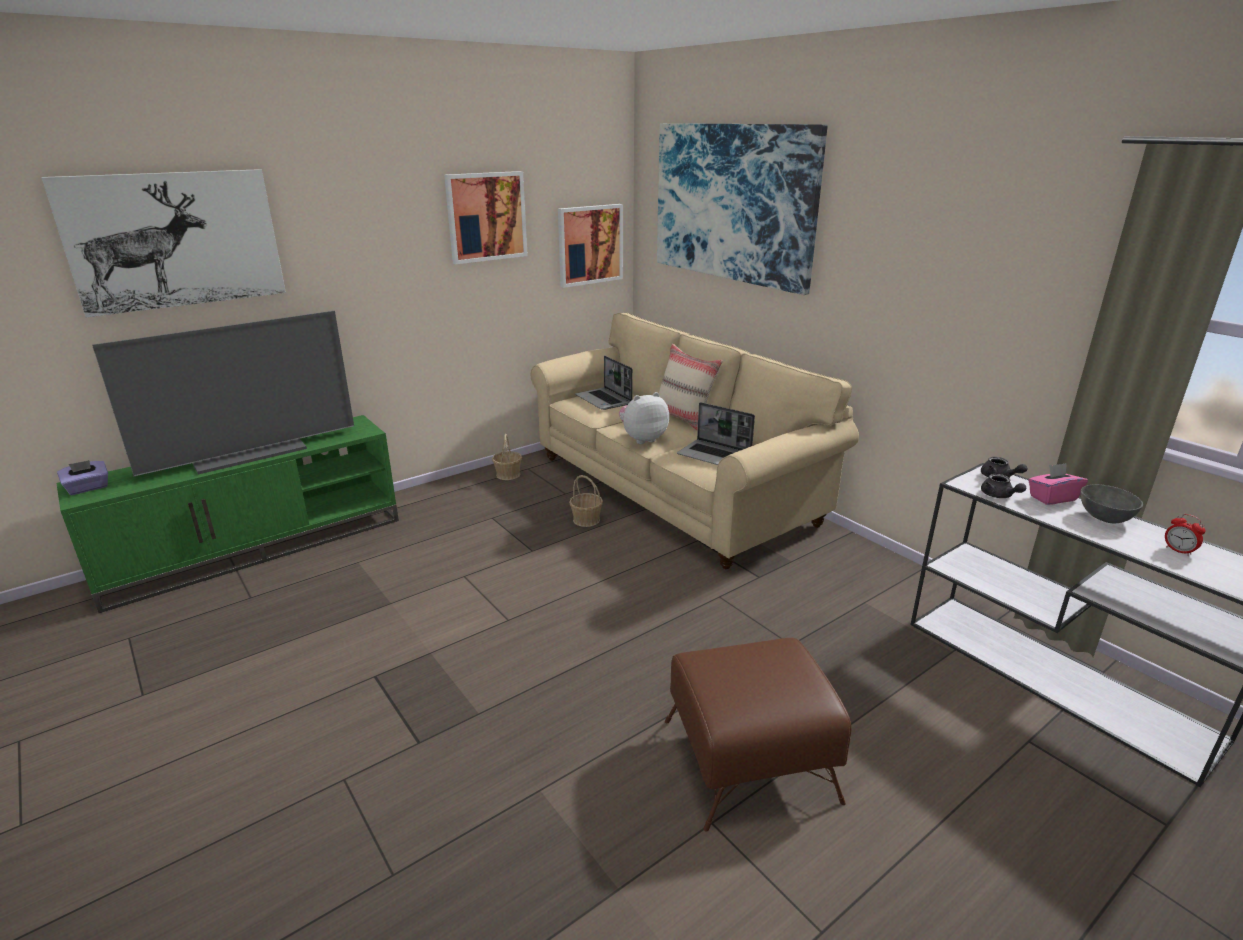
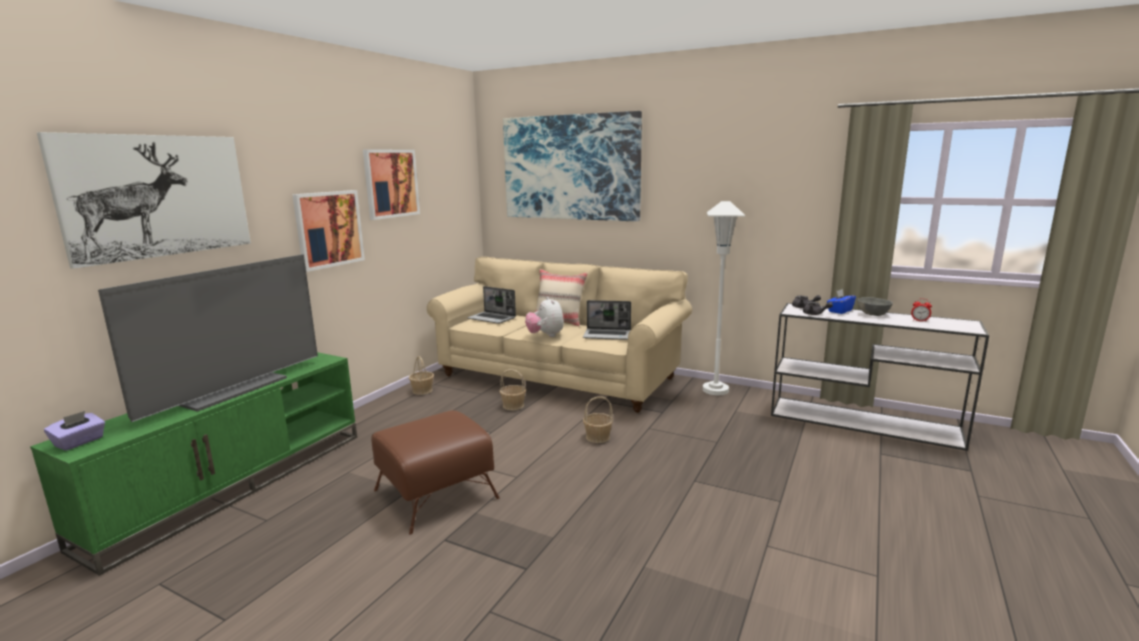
camera: 25 degrees left, 10 degrees down
picture [558,204,623,288] -> picture moved to [292,190,365,272]
plush toy [619,392,669,444] -> plush toy turned 60 degrees counterclockwise [525,297,564,337]
brown ottoman [665,638,851,831] -> brown ottoman moved to [371,410,500,535]
pink tissue box [1028,463,1088,505] -> blue tissue box [827,289,856,314]
none -> basket [583,396,613,443]
none -> white floor lamp [703,201,745,395]

